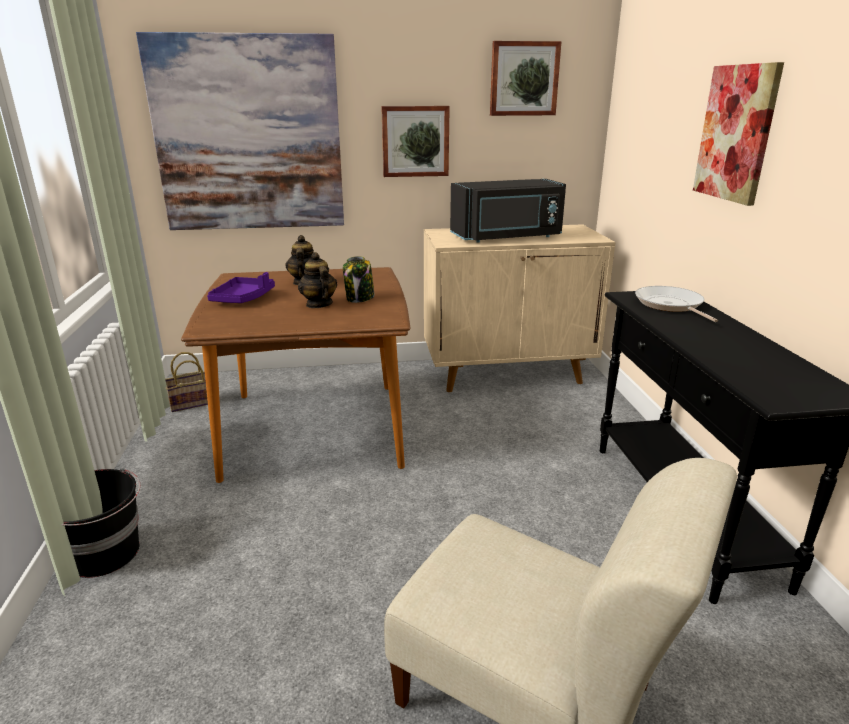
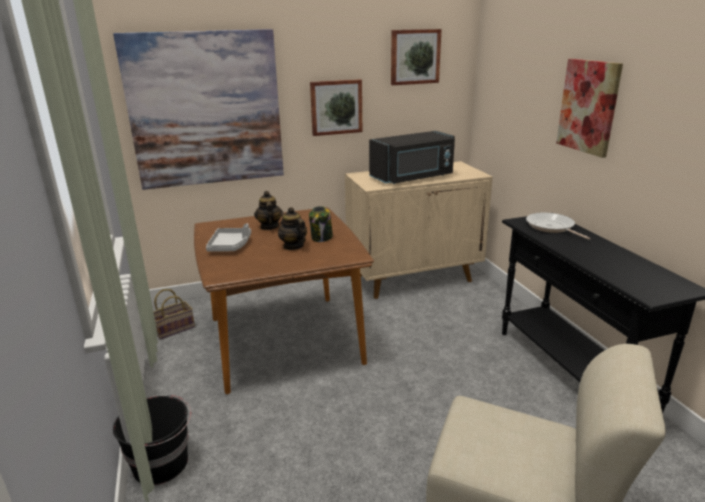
camera: 10 degrees left, 0 degrees up
purple tray [207,272,275,303] -> grey tray [206,223,251,252]

